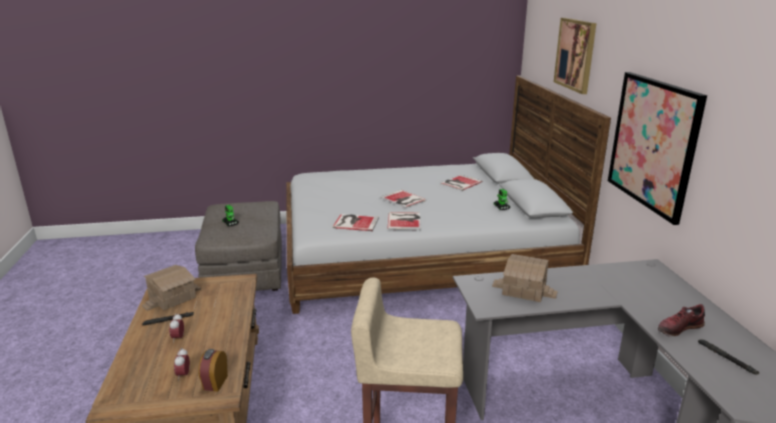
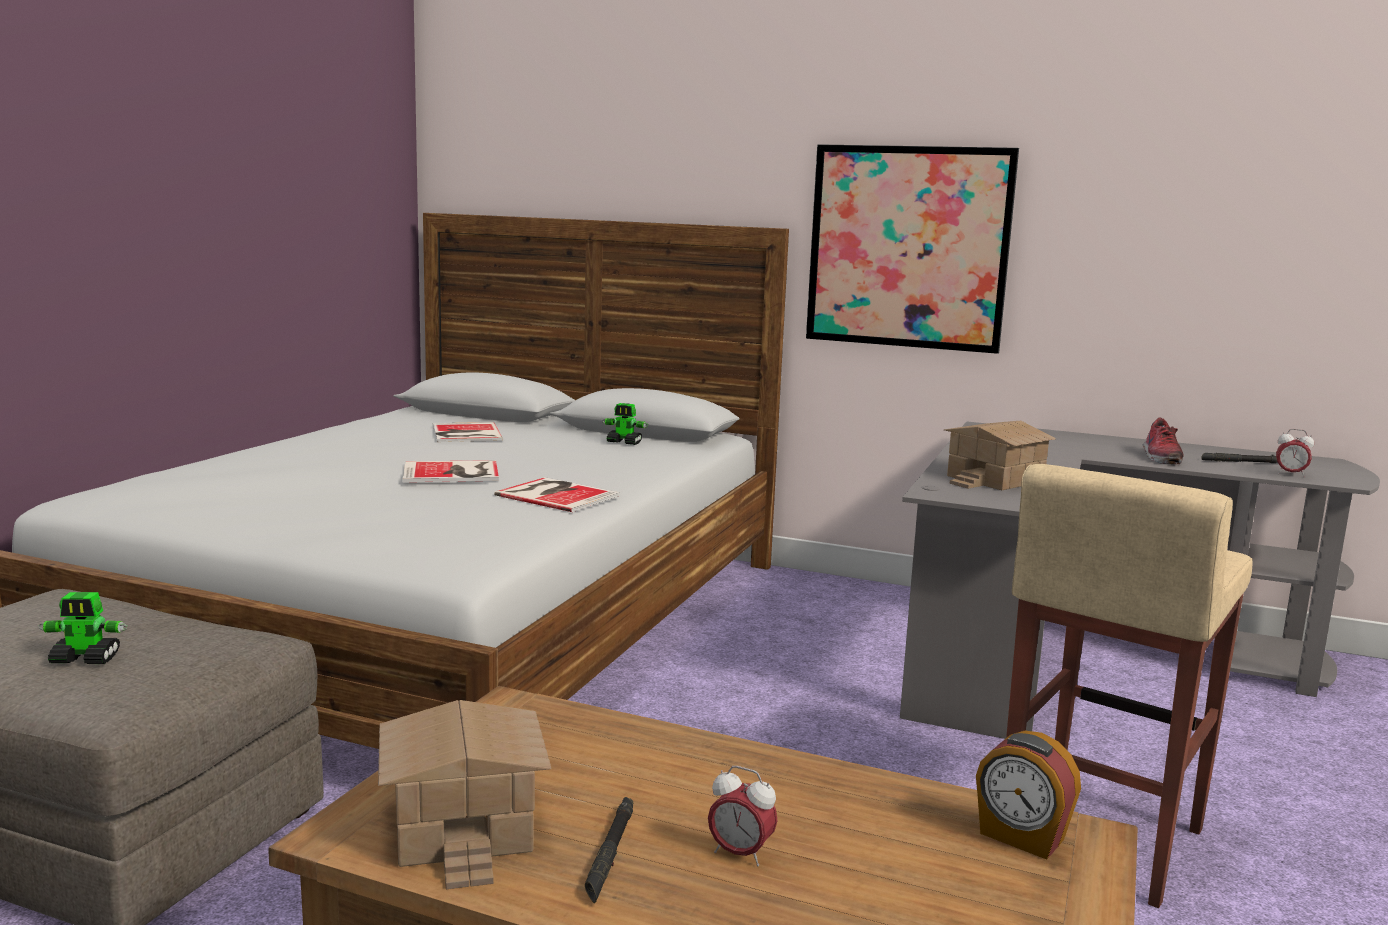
camera: 60 degrees left, 10 degrees down
alarm clock [174,348,190,381] -> alarm clock moved to [1276,429,1314,477]
book [332,214,379,231] -> none
picture [554,18,596,94] -> none

